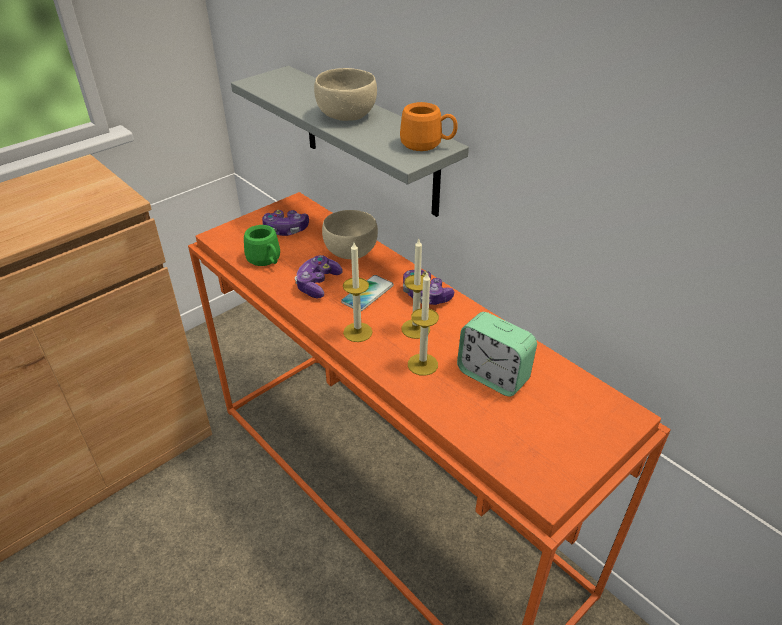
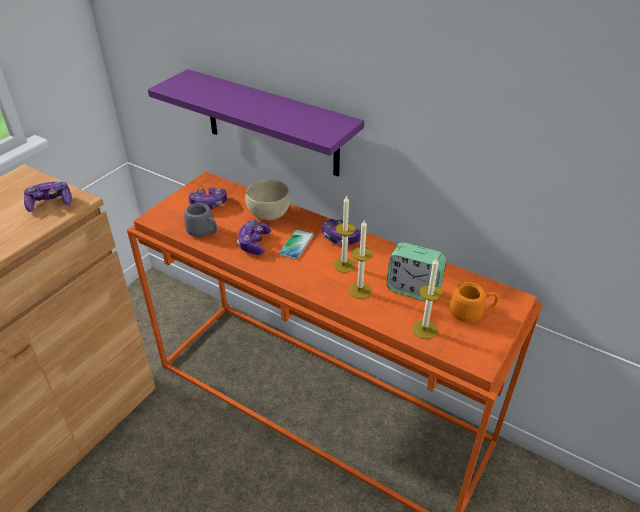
camera: 15 degrees left, 0 degrees up
grey shelf [231,66,469,217] -> purple shelf [148,69,364,176]
green mug [244,225,280,266] -> grey mug [184,203,217,237]
beige bowl [314,68,377,121] -> none
candle [343,242,373,342] -> candle moved to [412,257,442,339]
orange mug [400,102,458,151] -> orange mug moved to [450,282,499,323]
none -> game controller [24,182,72,212]

